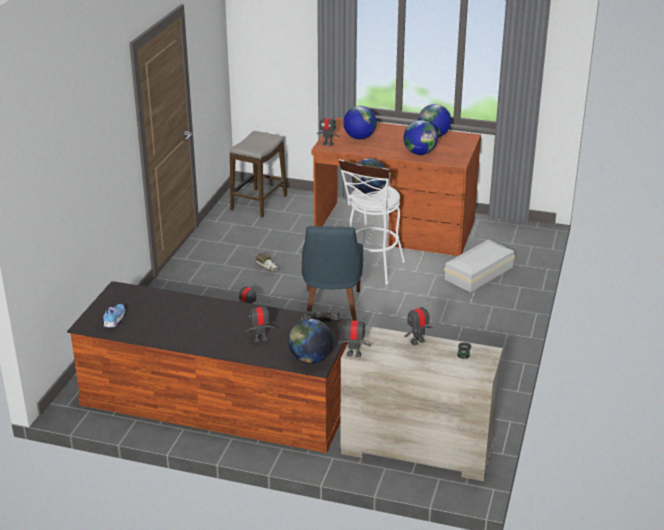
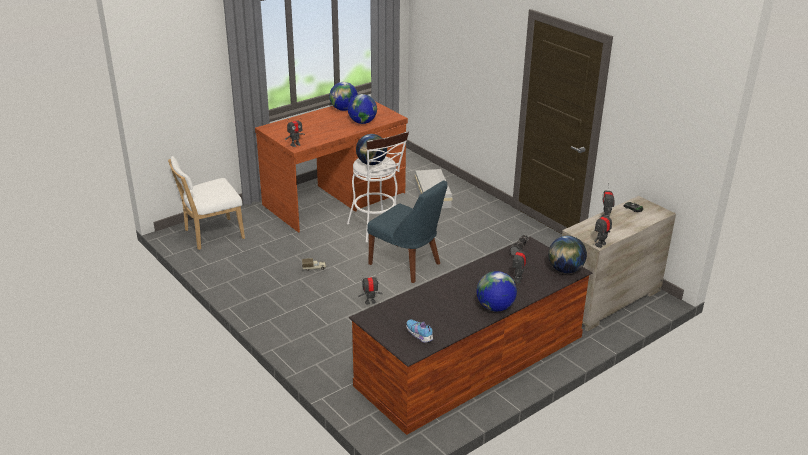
camera: 55 degrees left, 0 degrees up
stool [230,131,287,218] -> white chair [168,156,245,250]
globe [343,106,377,139] -> globe moved to [476,271,517,312]

